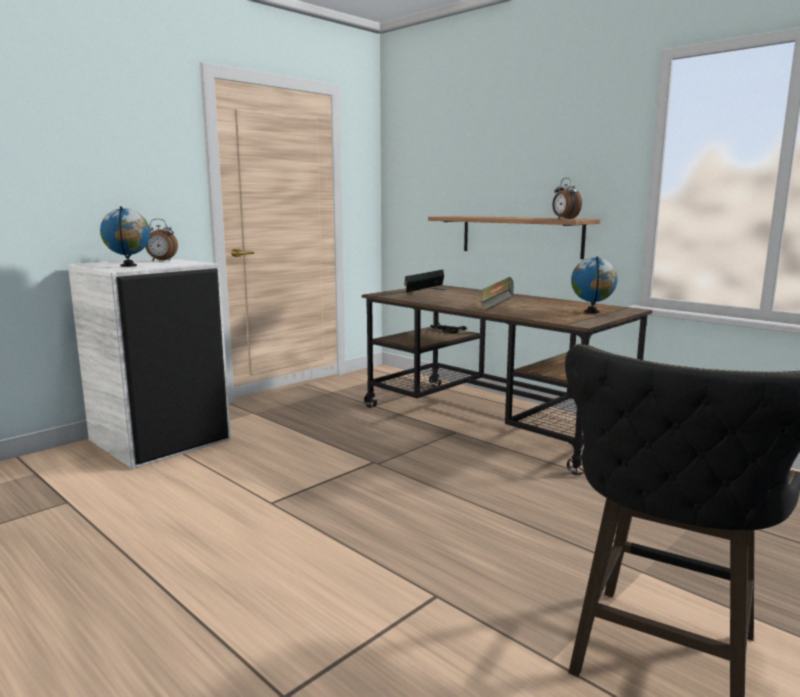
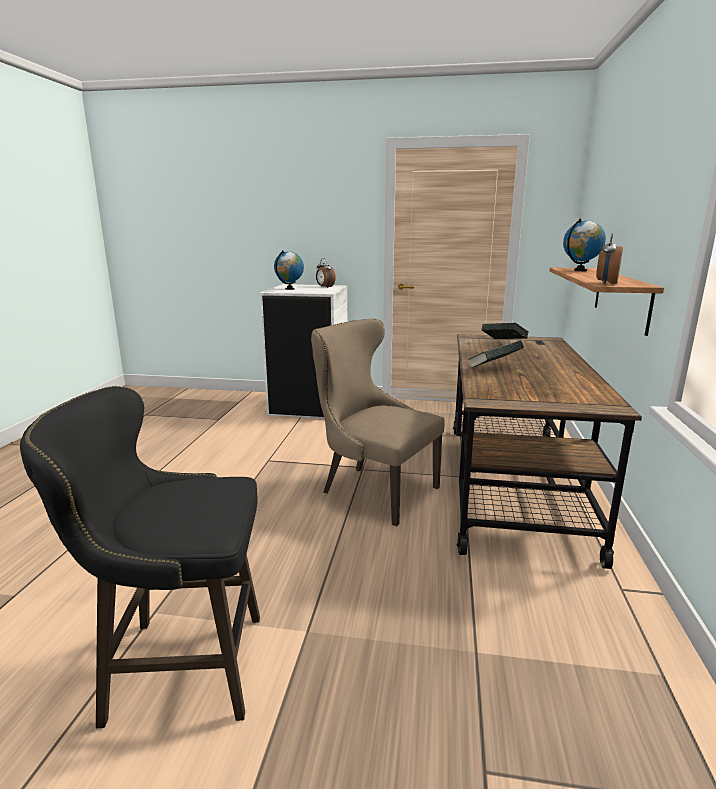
camera: 55 degrees right, 5 degrees up
globe [571,256,618,313] -> globe moved to [563,219,606,271]
none -> beige chair [311,319,445,526]

